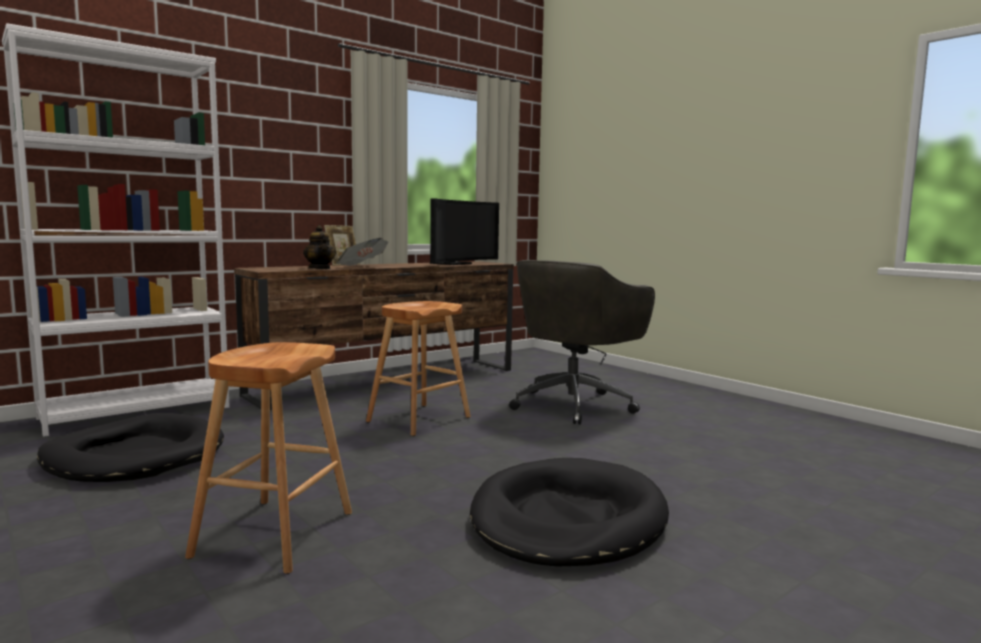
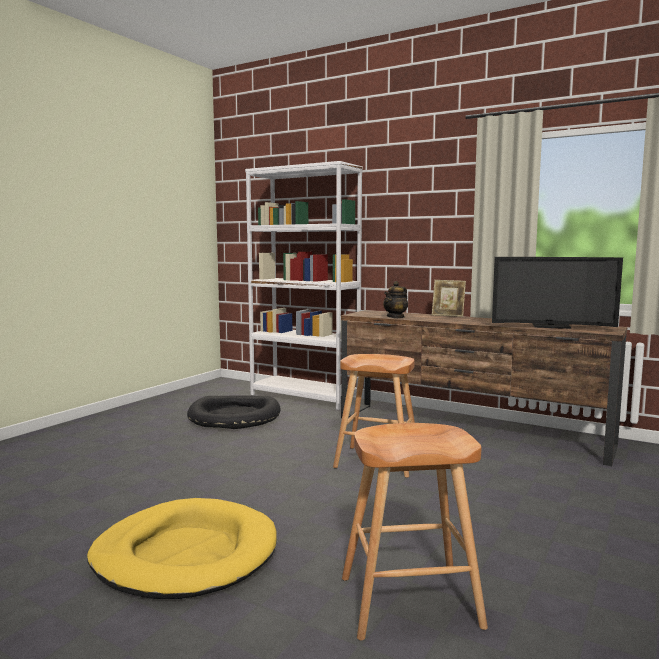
camera: 70 degrees right, 0 degrees up
brown stool [185,342,352,574] -> brown stool moved to [342,423,488,641]
newspaper [336,238,388,266] -> none
black dog bed [470,458,669,567] -> yellow dog bed [87,498,277,599]
grey office chair [509,260,655,425] -> none

